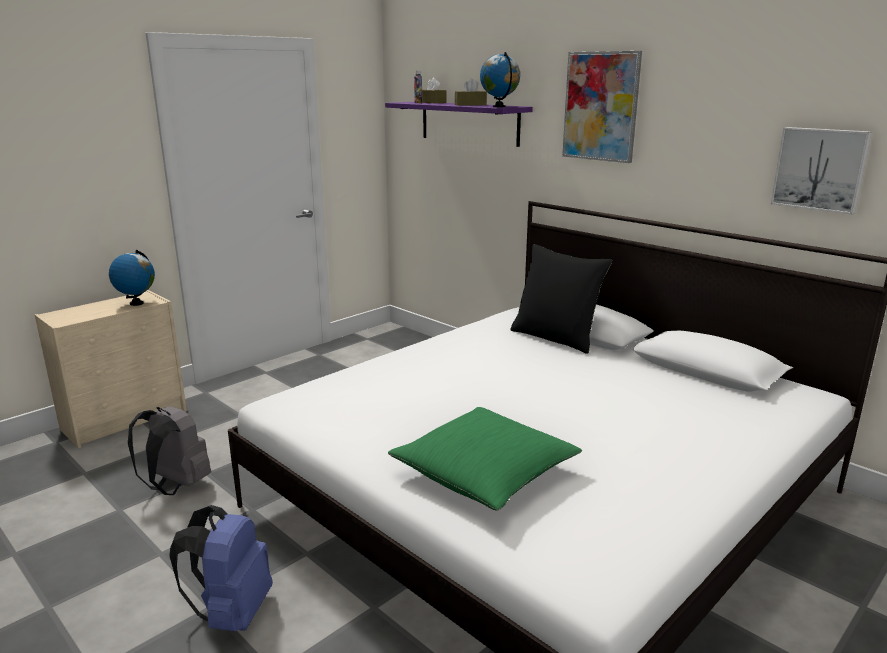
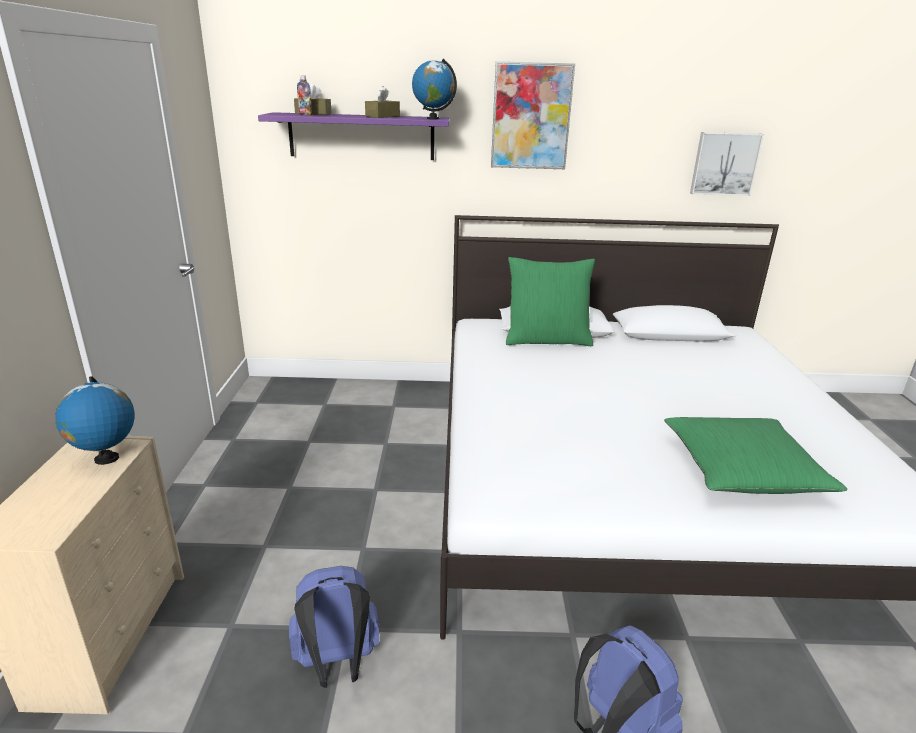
camera: 45 degrees left, 5 degrees up
grey backpack [128,406,211,495] -> blue backpack [289,566,379,688]
black pillow [511,244,612,354] -> green pillow [506,257,595,346]

